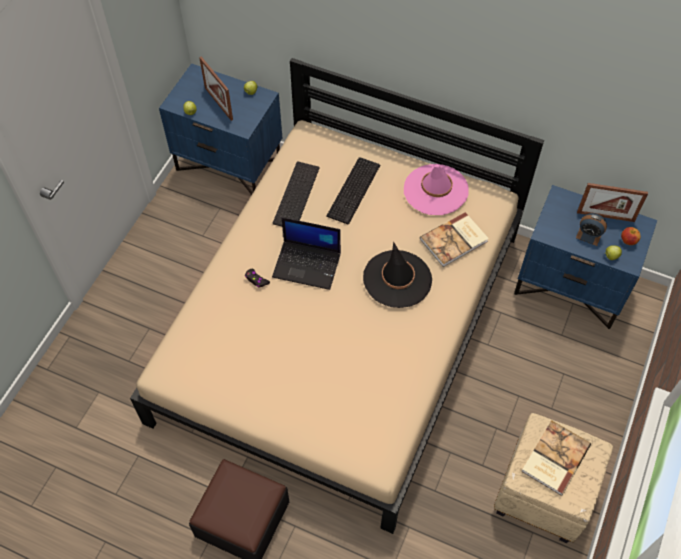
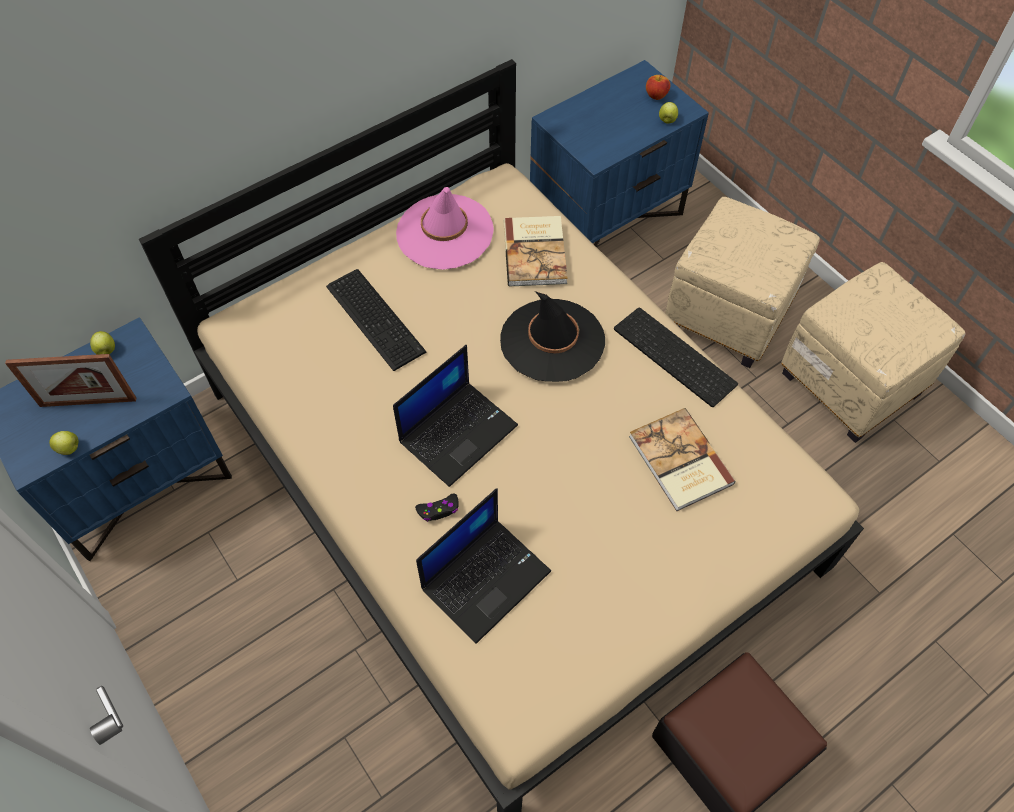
camera: 60 degrees left, 0 degrees up
keyboard [273,161,320,226] -> keyboard moved to [614,307,738,407]
book [521,420,591,496] -> book moved to [629,408,736,511]
alarm clock [576,213,607,246] -> none
picture frame [577,183,648,222] -> none
none -> laptop [416,488,551,644]
none -> beige ottoman [665,197,820,368]

